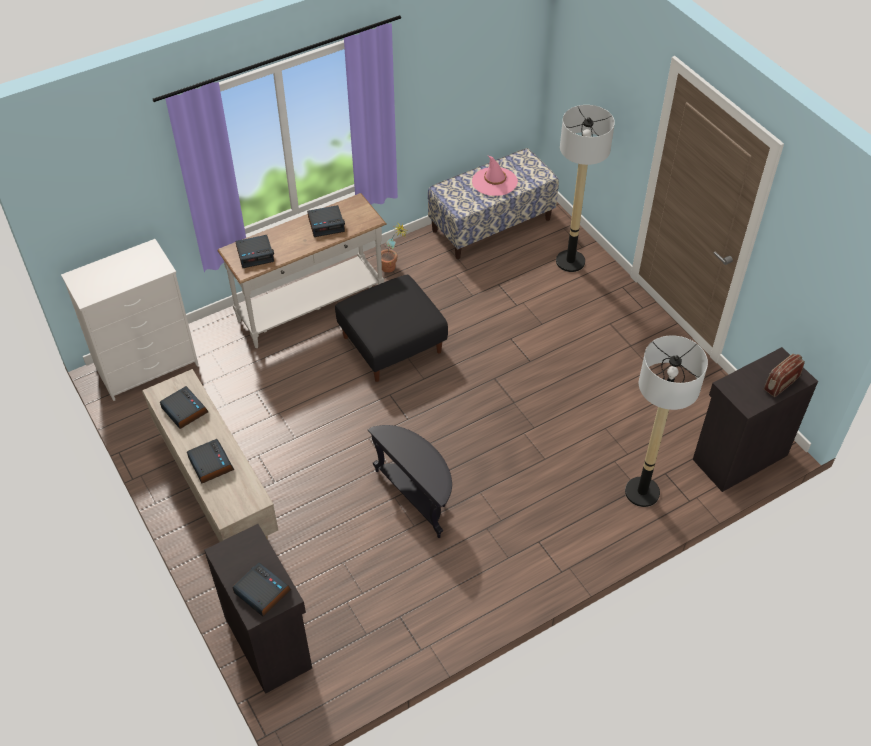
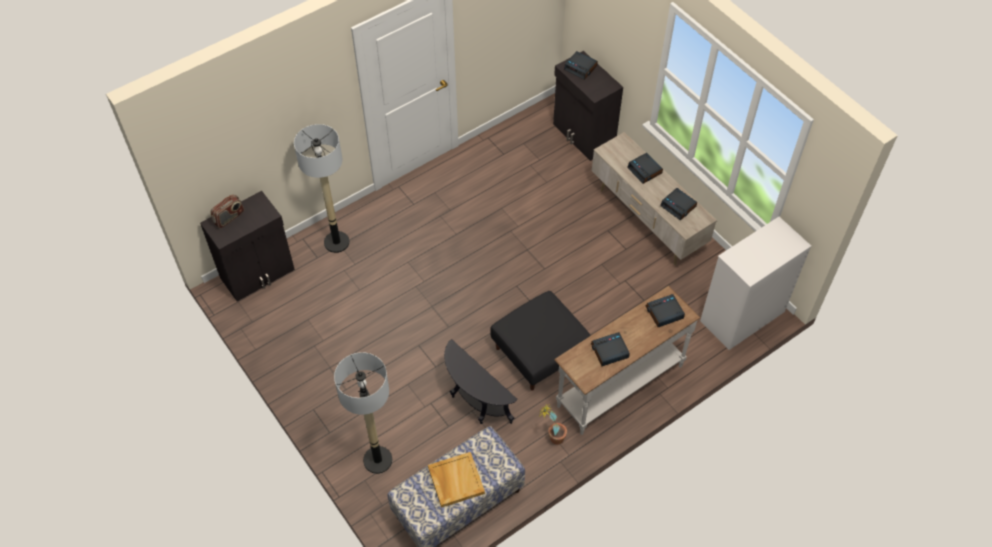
camera: 175 degrees right, 5 degrees up
black side table [368,425,452,538] -> black side table moved to [444,339,518,424]
pink hat [472,155,518,196] -> beige tray [428,452,485,508]

